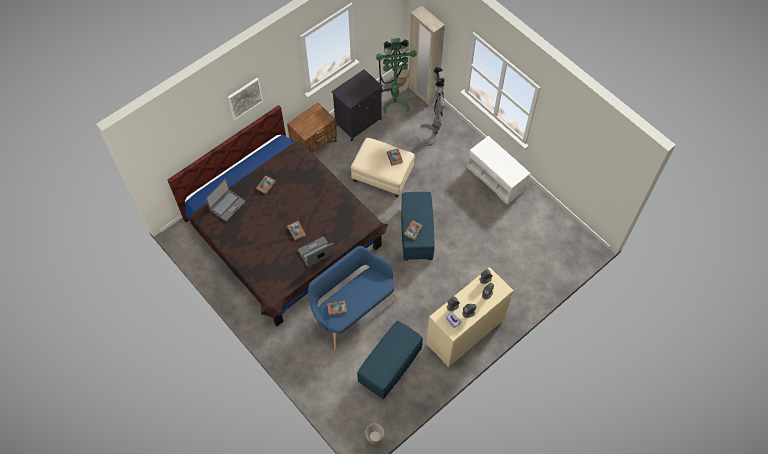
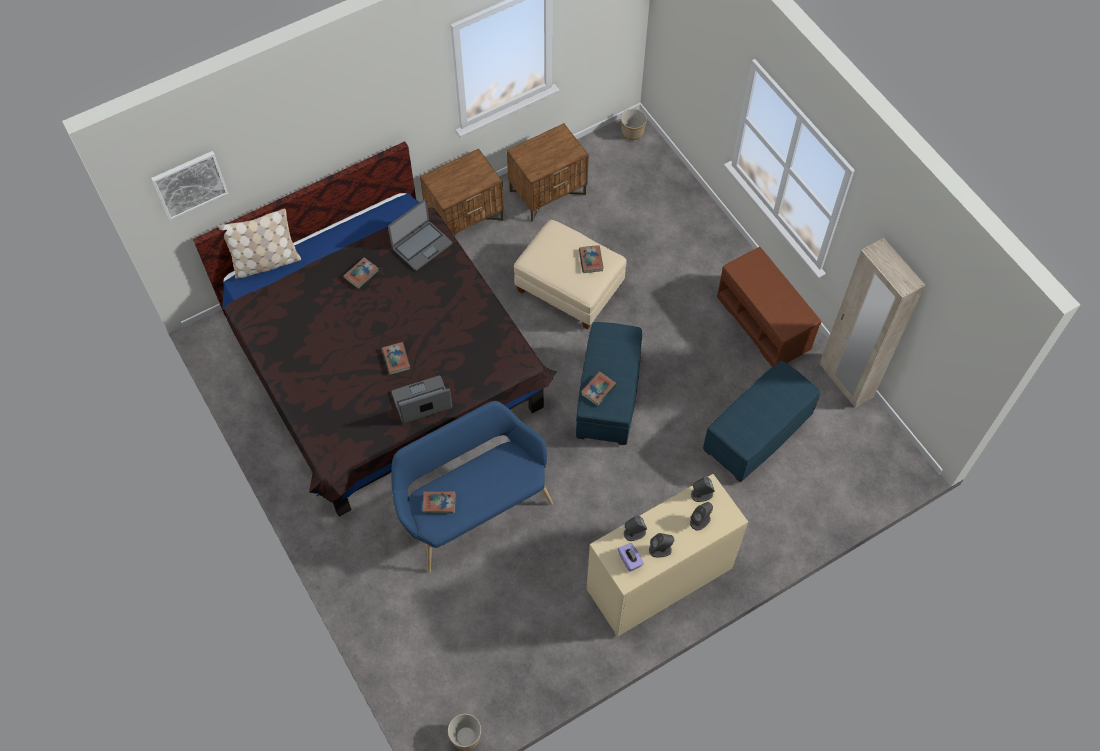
camera: 10 degrees right, 0 degrees up
laptop [206,178,245,221] -> laptop moved to [388,199,452,271]
picture [228,78,263,120] -> picture moved to [151,151,228,220]
black cabinet [331,69,384,141] -> brown nightstand [507,123,589,221]
blue ottoman [357,321,423,399] -> blue ottoman moved to [703,361,820,483]
green floor lamp [376,38,417,114] -> none
beige wardrobe [408,6,445,106] -> beige wardrobe moved to [820,238,925,408]
grey floor lamp [421,67,445,146] -> none
white bench [467,136,530,204] -> brown bench [717,247,821,367]
none -> beige pillow [219,208,301,279]

